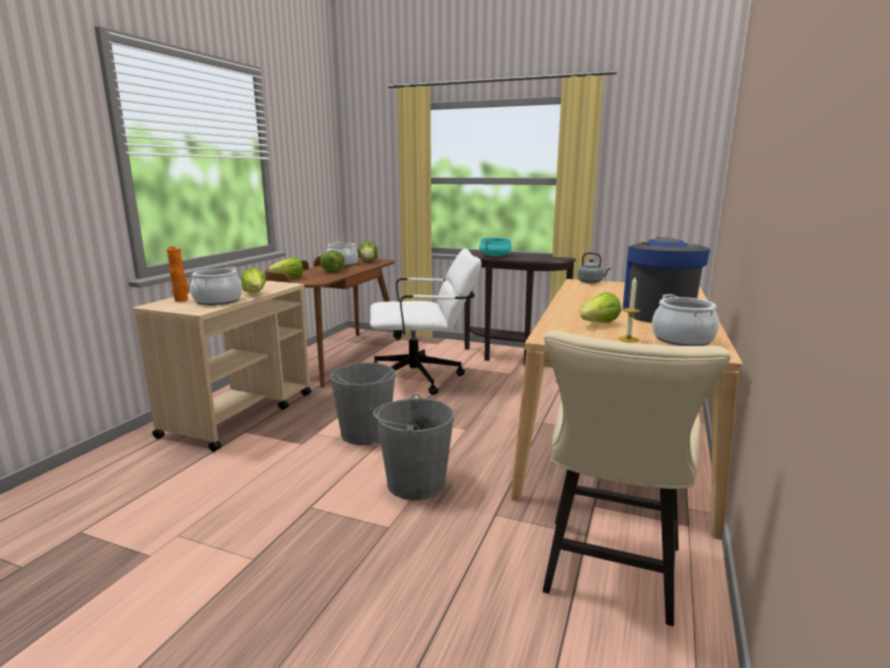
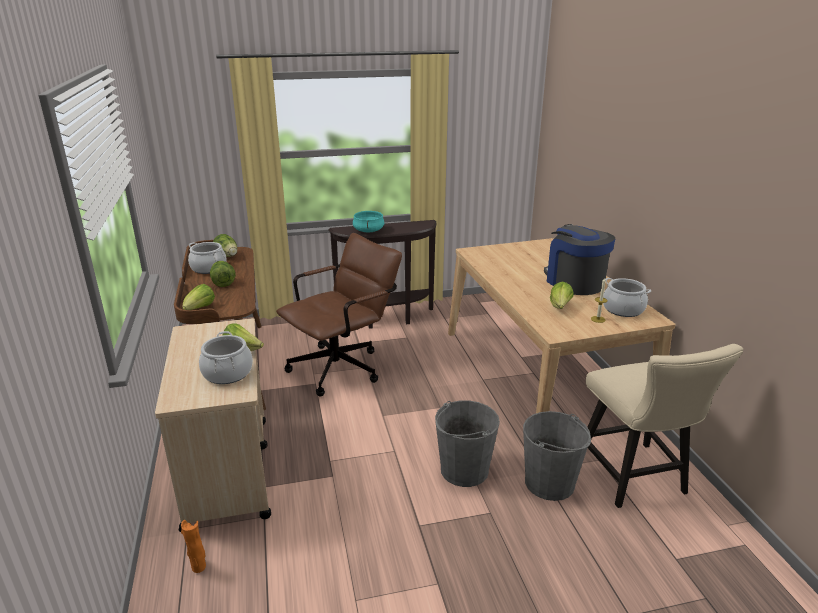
camera: 35 degrees left, 10 degrees up
orange vase [166,246,189,302] -> orange vase moved to [181,520,206,573]
grey bucket [330,362,395,445] -> grey bucket moved to [523,411,591,501]
white office chair [370,248,481,395] -> brown office chair [276,233,402,397]
grey kettle [578,252,611,284] -> none

